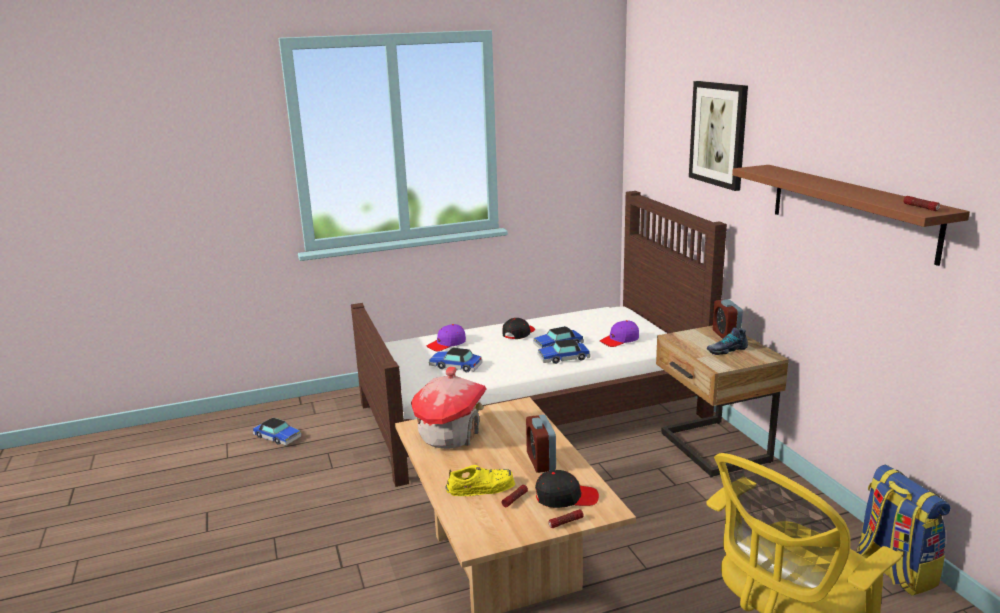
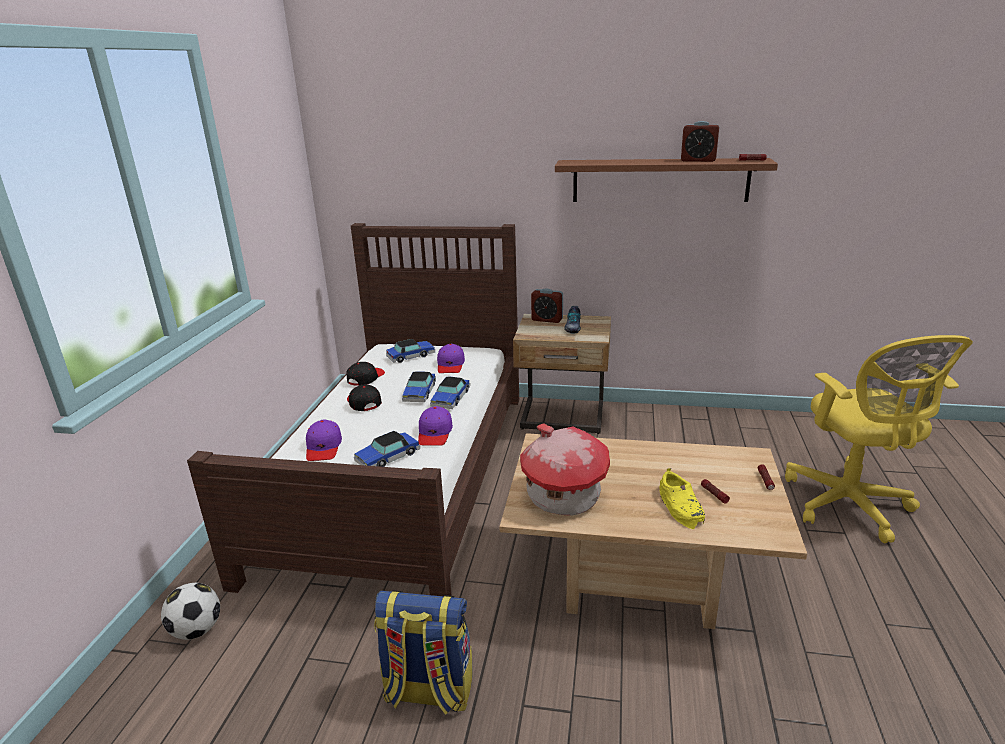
camera: 60 degrees left, 5 degrees up
toy car [253,418,301,445] -> toy car moved to [386,339,435,363]
yellow shoe [446,465,515,496] -> yellow shoe turned 150 degrees clockwise [659,468,705,529]
alarm clock [526,415,556,473] -> alarm clock moved to [681,121,719,162]
black cap [535,470,599,508] -> black cap moved to [346,362,385,386]
picture [689,81,748,191] -> none
backpack [857,465,950,596] -> backpack moved to [374,590,473,715]
none -> football [161,583,220,640]
none -> purple cap [418,406,453,446]

